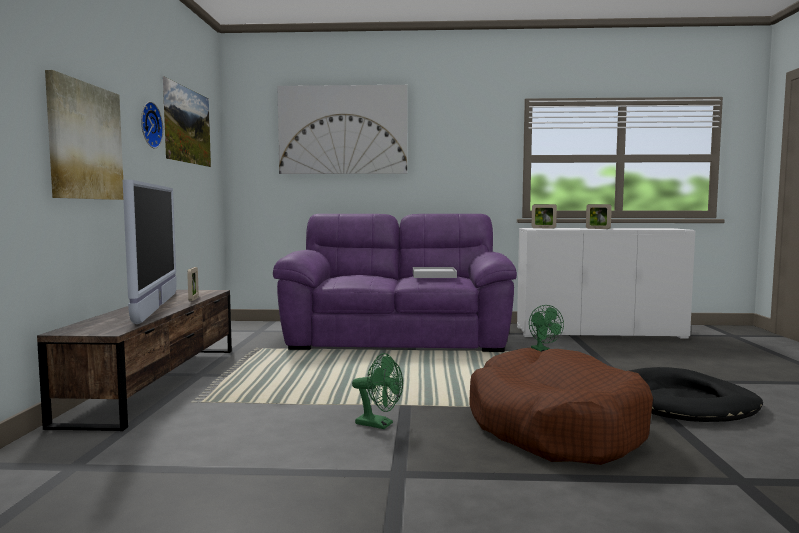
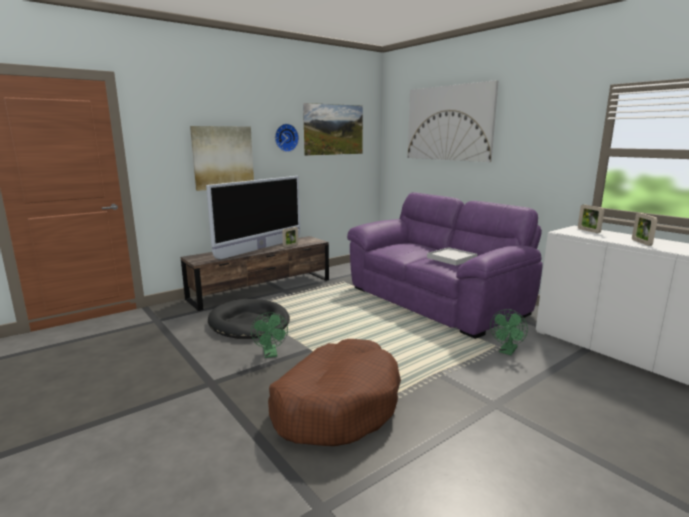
camera: 50 degrees right, 10 degrees up
black dog bed [628,367,763,422] -> black dog bed moved to [208,299,290,339]

